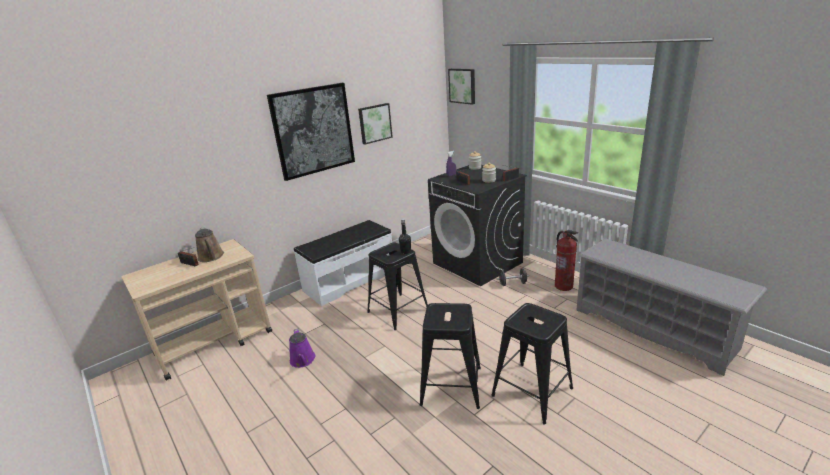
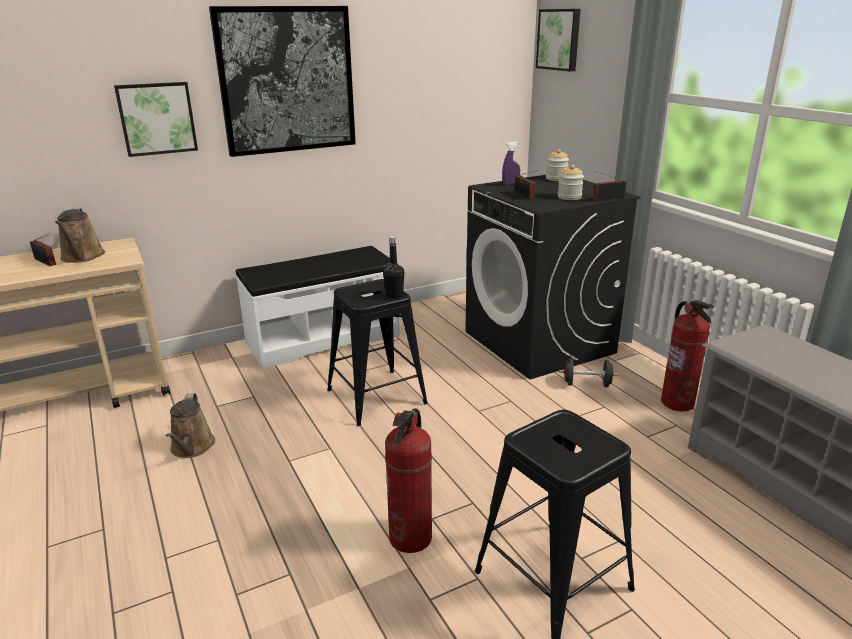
camera: 10 degrees right, 0 degrees up
purple watering can [289,328,315,368] -> brown watering can [166,393,215,458]
picture [358,103,393,145] -> picture moved to [114,82,198,157]
black stool [420,303,481,409] -> fire extinguisher [385,408,432,553]

